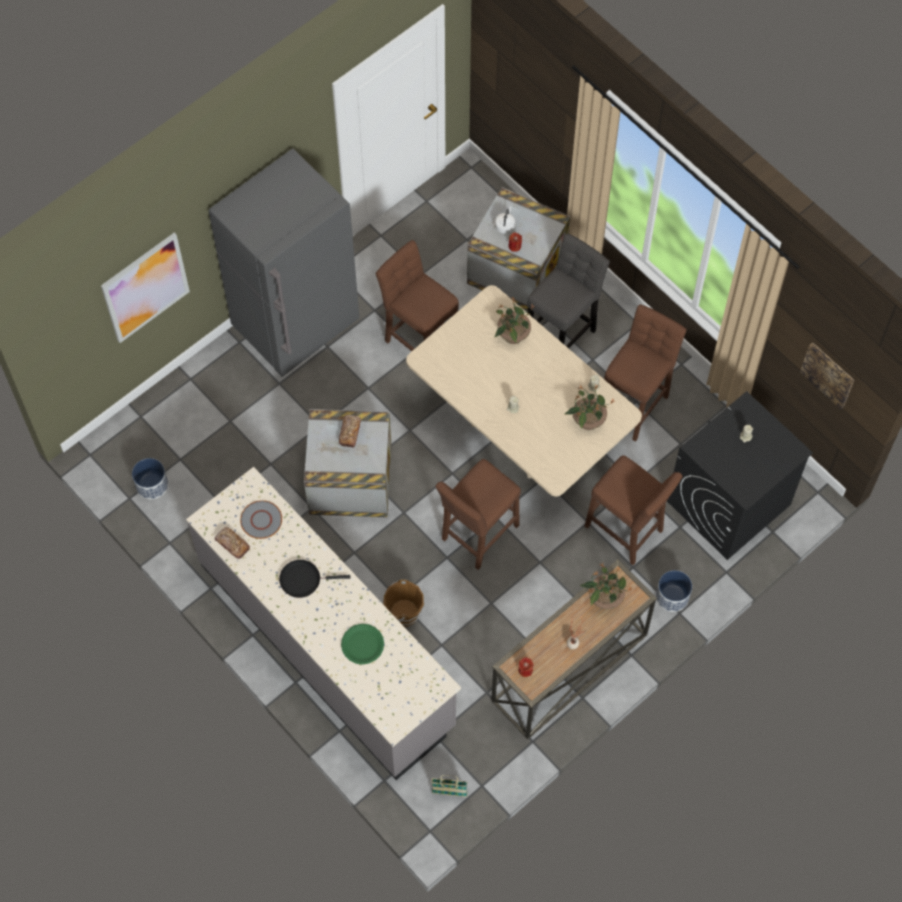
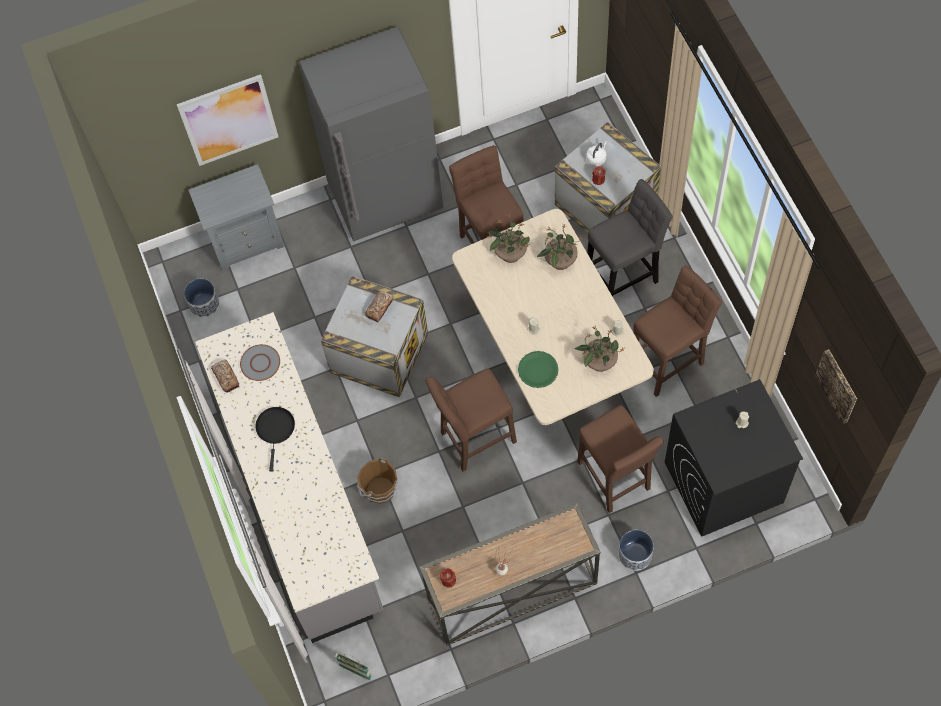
camera: 25 degrees right, 0 degrees up
black frying pan [279,560,351,598] -> black frying pan turned 75 degrees clockwise [255,407,295,472]
green plate [341,624,384,665] -> green plate moved to [518,351,558,388]
potted plant [580,564,633,609] -> potted plant moved to [487,215,530,263]
none -> grey nightstand [188,164,284,270]

